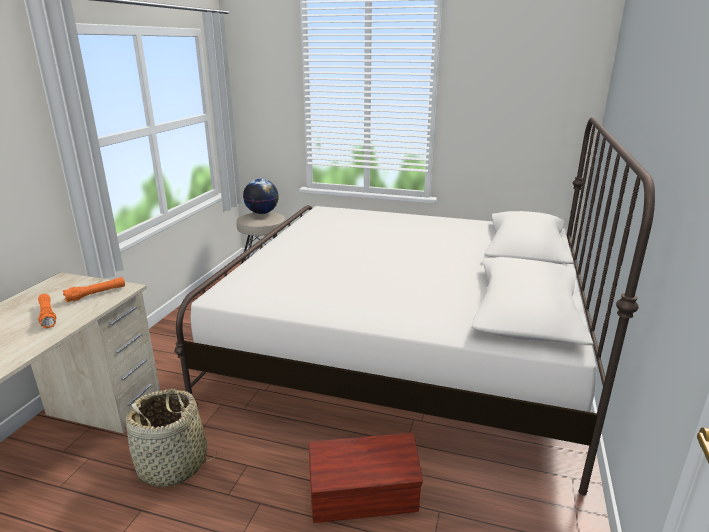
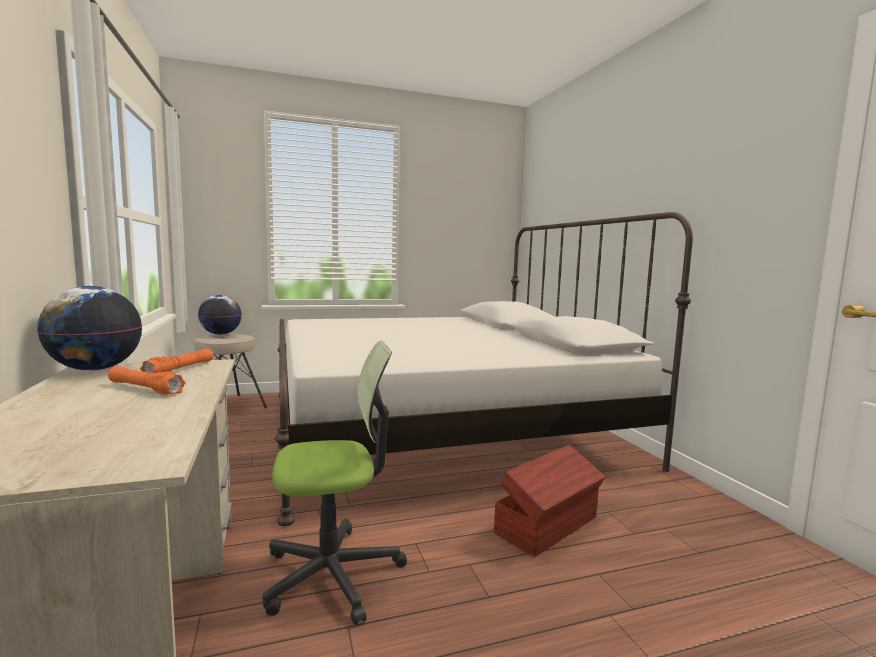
camera: 35 degrees left, 15 degrees down
basket [126,389,217,487] -> office chair [262,341,407,625]
none -> globe [37,286,142,371]

